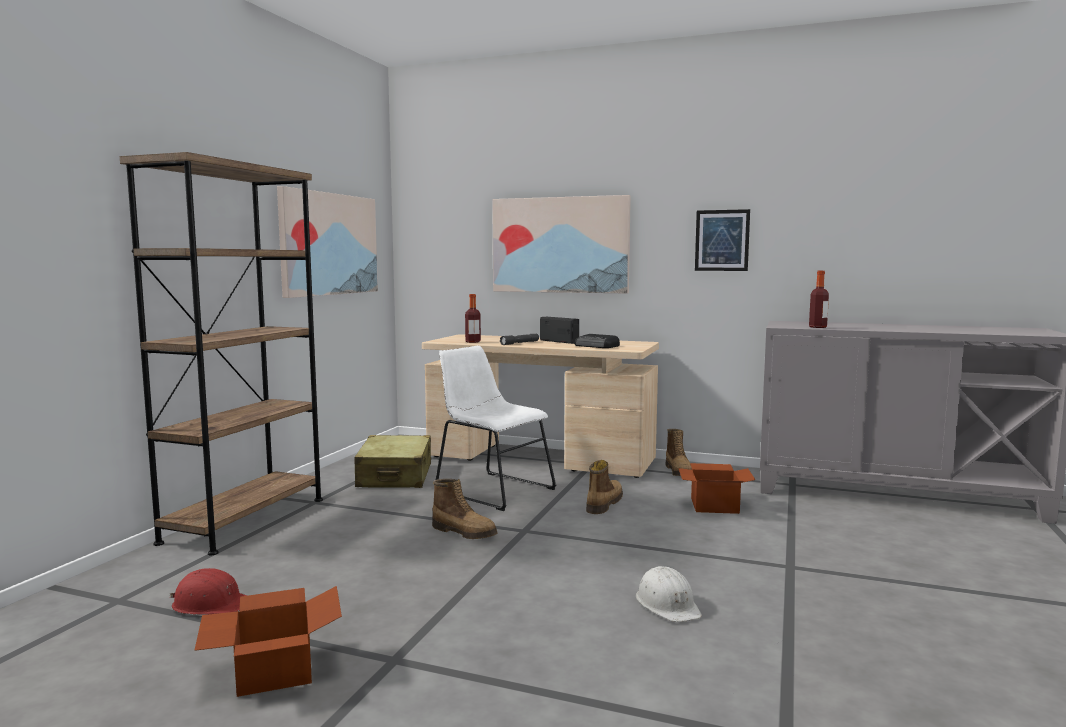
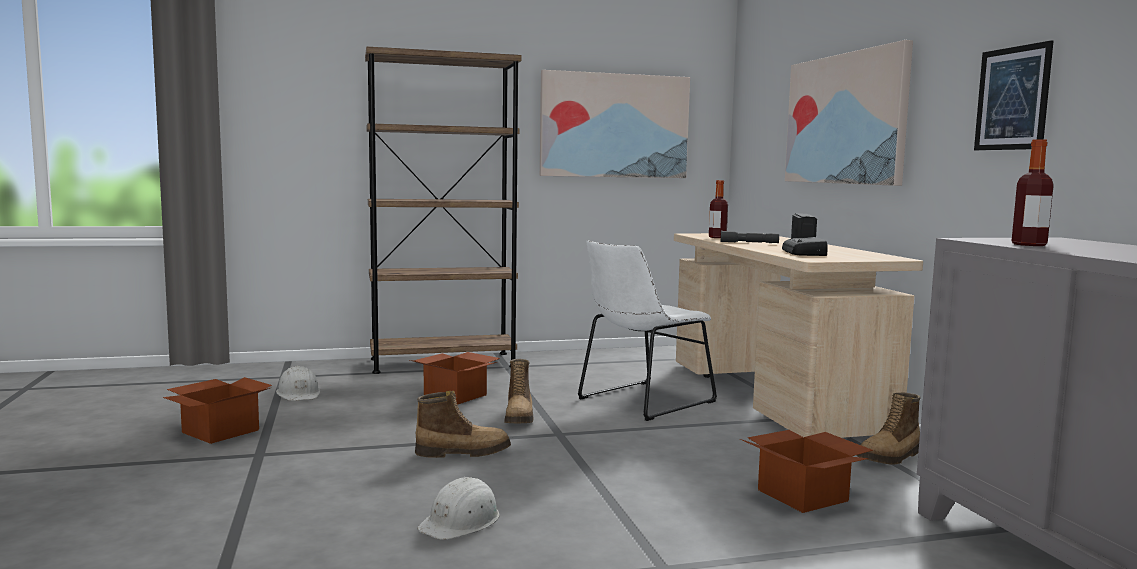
camera: 55 degrees right, 0 degrees up
red hard hat [170,568,248,615] -> white hard hat [276,366,320,401]
beige suitcase [354,435,431,488] -> none
white chair [436,346,556,511] -> white chair turned 135 degrees counterclockwise [578,240,717,421]
boot [586,460,623,514] -> boot moved to [415,391,511,458]
none -> cardboard box [410,352,500,405]

